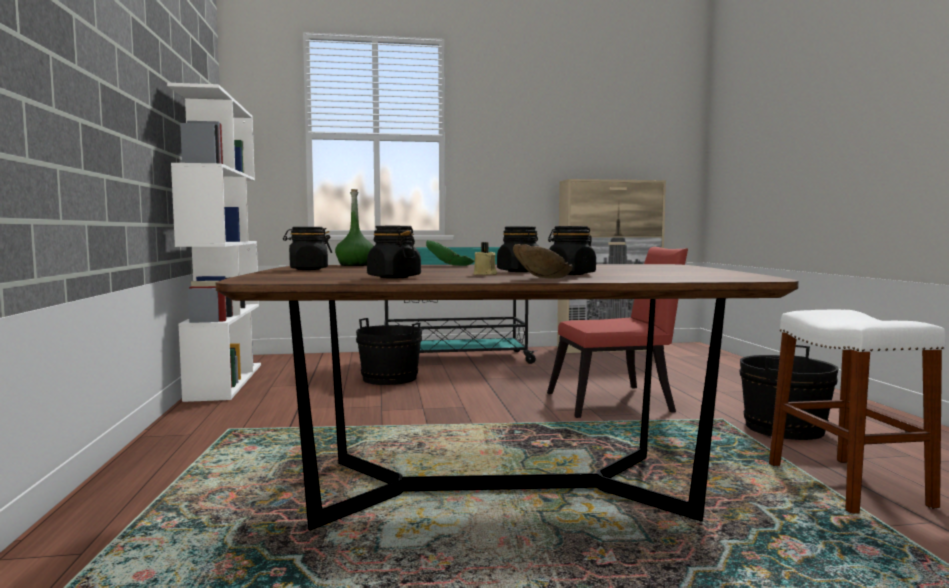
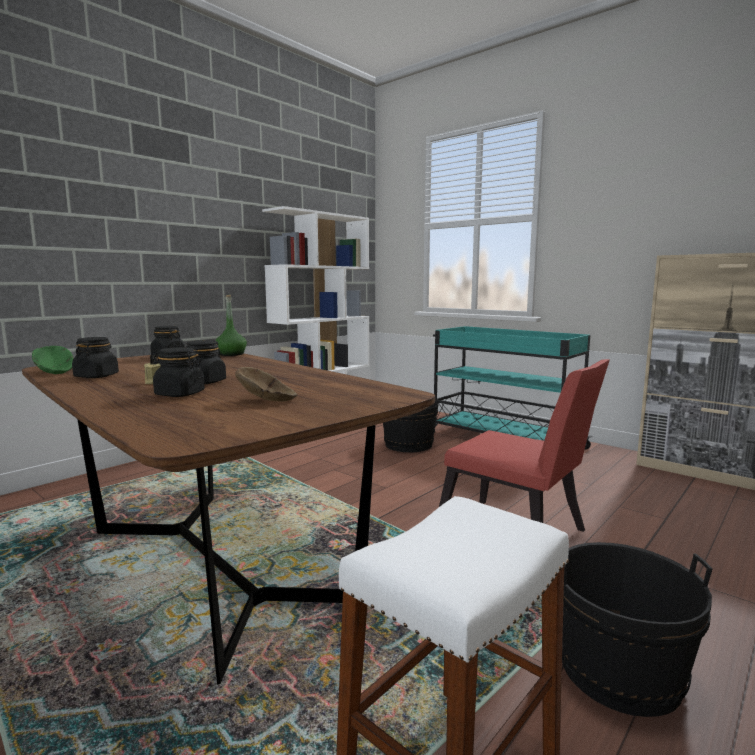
camera: 50 degrees right, 5 degrees up
green bowl [426,240,475,266] -> green bowl moved to [32,346,74,374]
brown bowl [513,244,573,279] -> brown bowl moved to [235,367,298,402]

